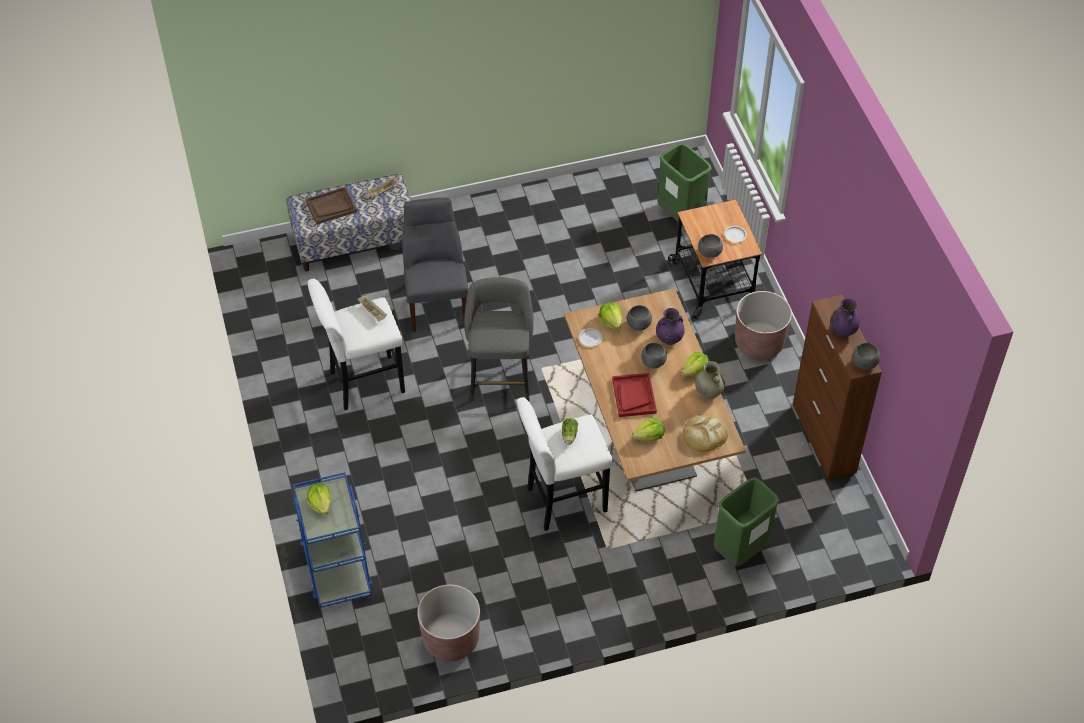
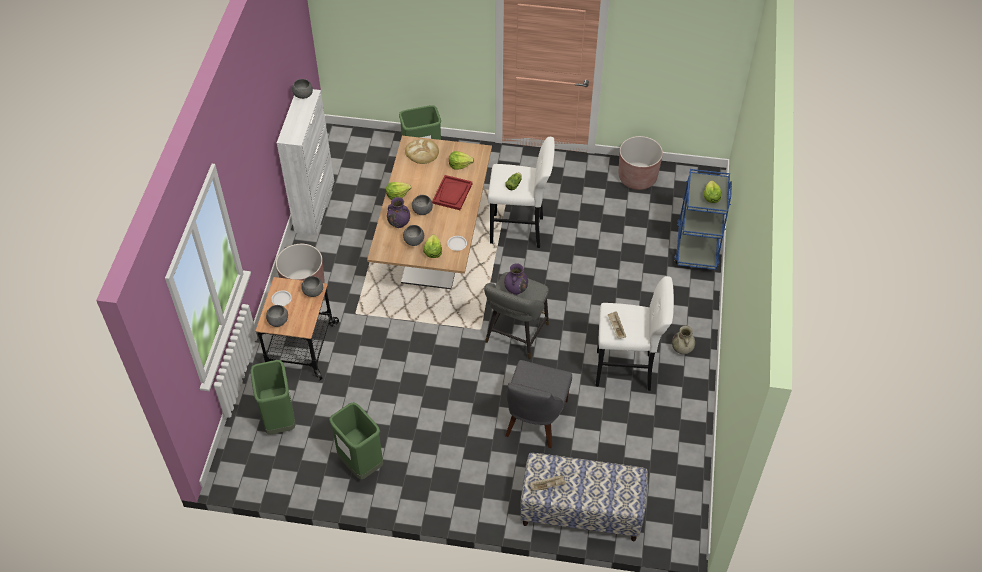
camera: 155 degrees left, 0 degrees up
brown tray [305,187,357,225] -> none
beige vase [695,361,725,399] -> beige vase moved to [672,326,695,354]
brown cabinet [793,295,882,480] -> white cabinet [277,89,334,235]
purple vase [830,298,860,337] -> purple vase moved to [504,263,528,295]
none -> grey bowl [266,305,288,327]
none -> green trash can [329,402,383,479]

